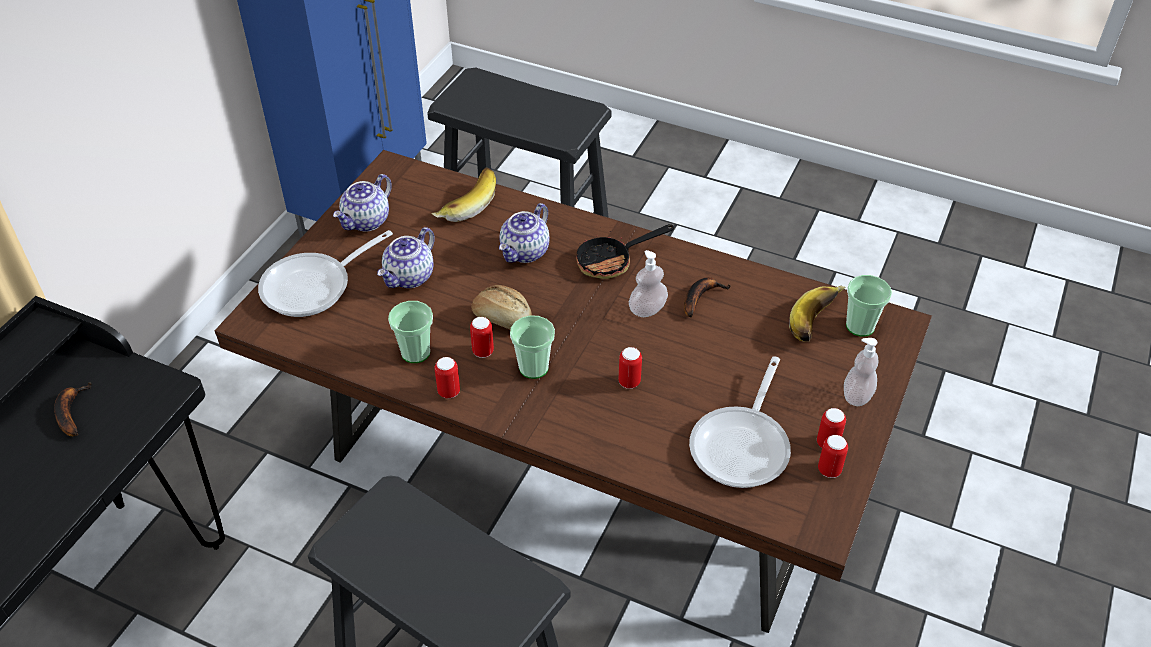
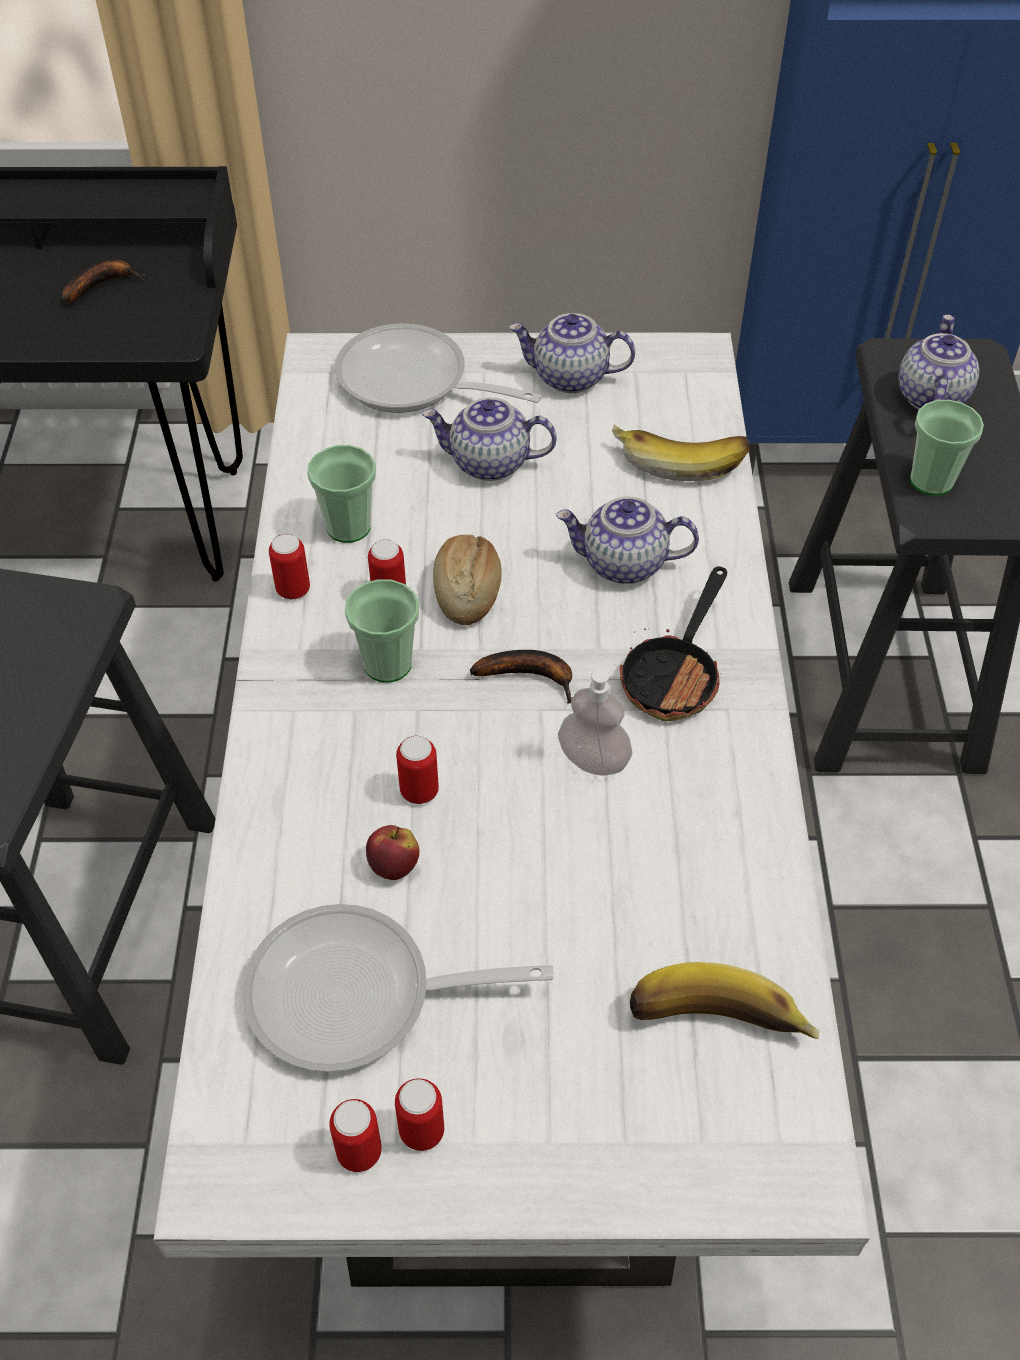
camera: 65 degrees right, 5 degrees up
brown dining table [214,150,932,633] -> white dining table [154,332,870,1287]
frying pan [576,224,674,279] -> frying pan turned 105 degrees counterclockwise [620,566,727,721]
banana [684,277,731,317] -> banana moved to [470,650,572,704]
soap dispenser [844,338,878,406] -> none
cup [846,275,892,337] -> cup moved to [910,400,984,495]
none -> apple [366,825,420,880]
none -> teapot [898,314,979,409]

